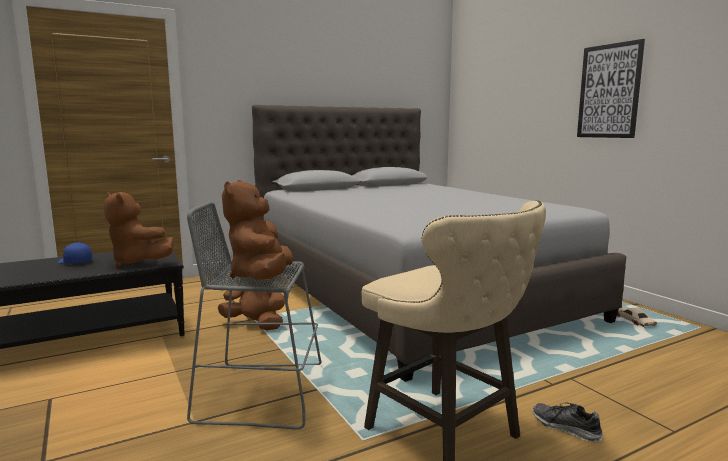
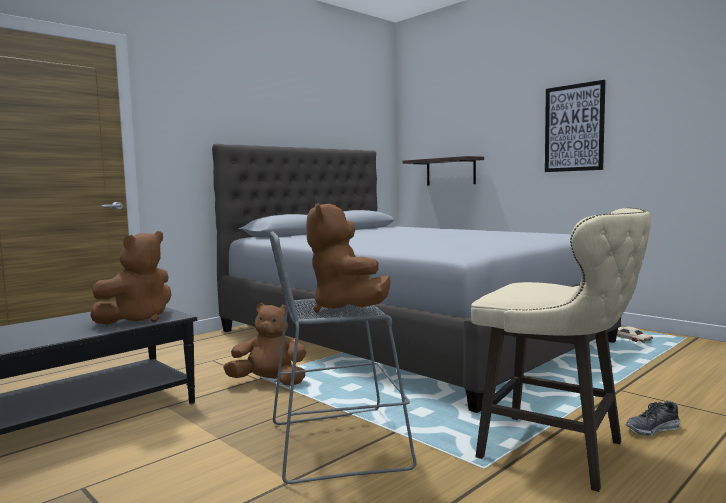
camera: 15 degrees left, 5 degrees down
blue cap [58,242,92,264] -> none
brown plush toy [104,192,174,268] -> brown plush toy turned 75 degrees counterclockwise [90,231,172,325]
shoe [533,402,603,442] -> shoe turned 45 degrees counterclockwise [626,401,681,436]
none -> shelf [402,156,484,186]

